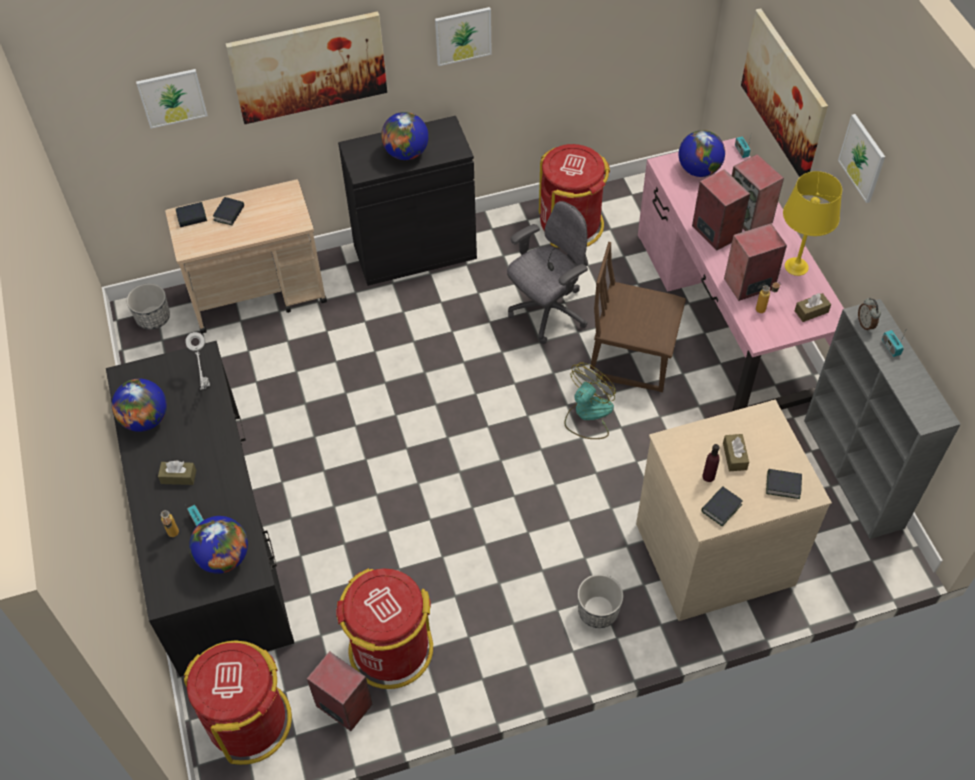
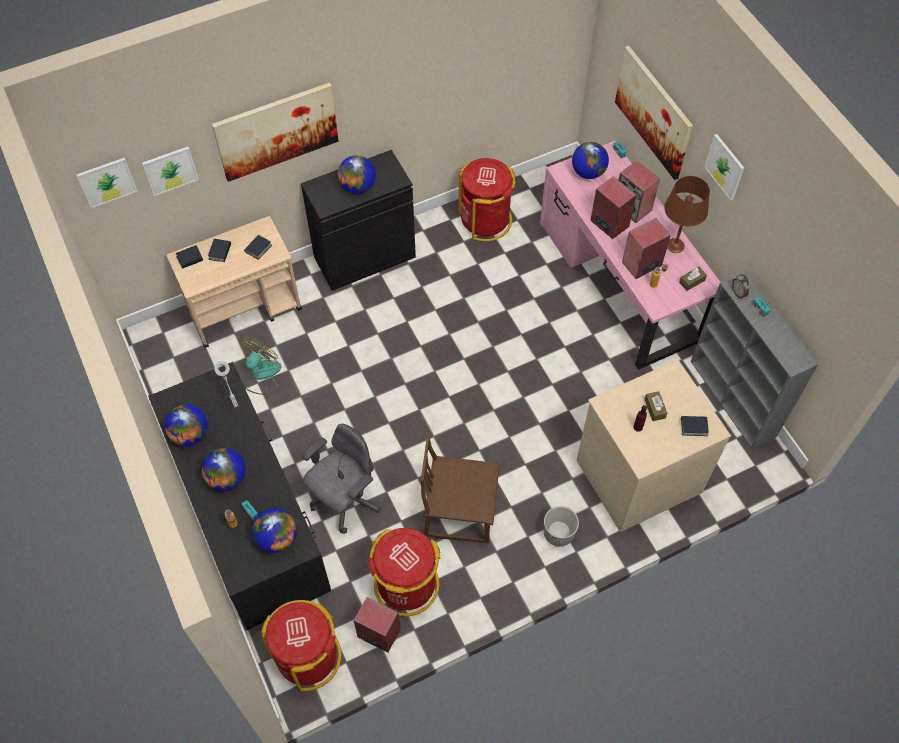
camera: 10 degrees left, 5 degrees up
planter [127,283,170,330] -> none
brown tissue box [158,460,196,485] -> globe [202,448,246,491]
picture [435,7,492,66] -> picture moved to [76,158,138,208]
grey office chair [507,201,588,344] -> grey office chair moved to [302,424,381,534]
fan [565,363,616,439] -> fan moved to [241,337,281,395]
brown chair [590,242,686,392] -> brown chair moved to [421,436,500,543]
book [701,486,743,526] -> book moved to [244,235,272,260]
yellow table lamp [783,171,842,276] -> brown table lamp [664,176,710,253]

